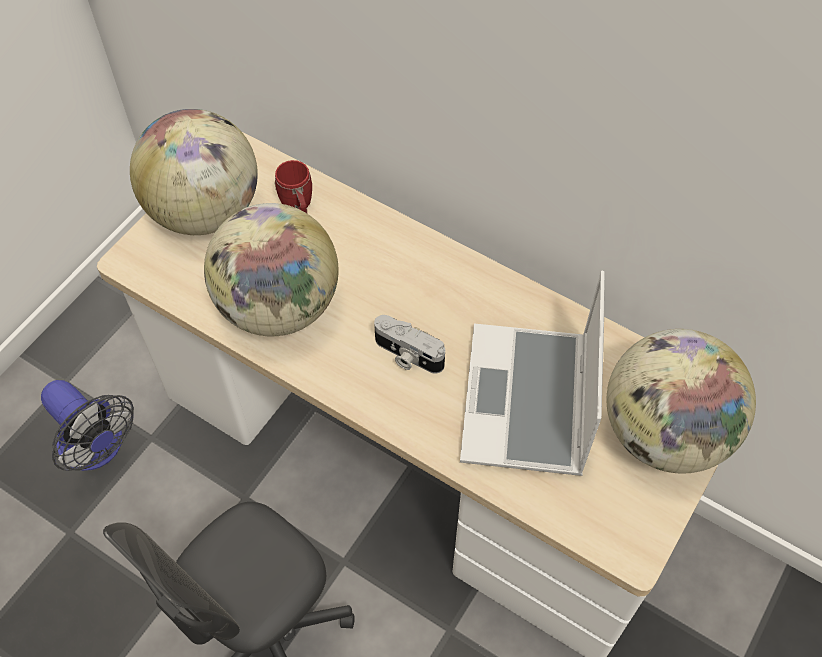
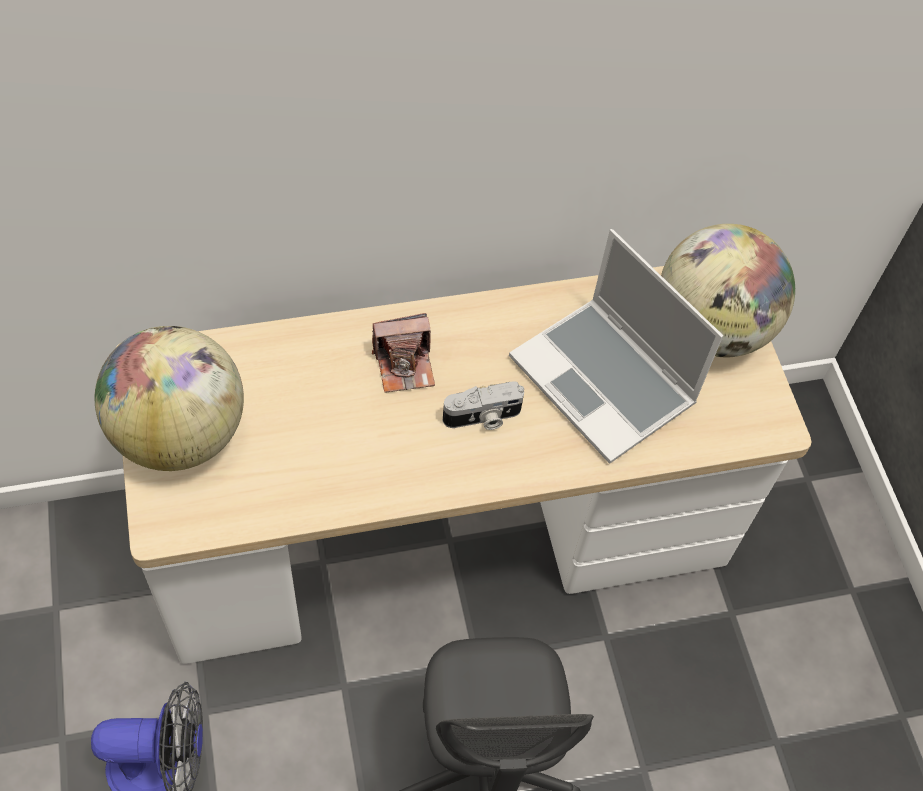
camera: 50 degrees left, 0 degrees up
globe [204,203,338,337] -> none
red mug [274,160,312,213] -> none
none -> camera [372,313,435,393]

